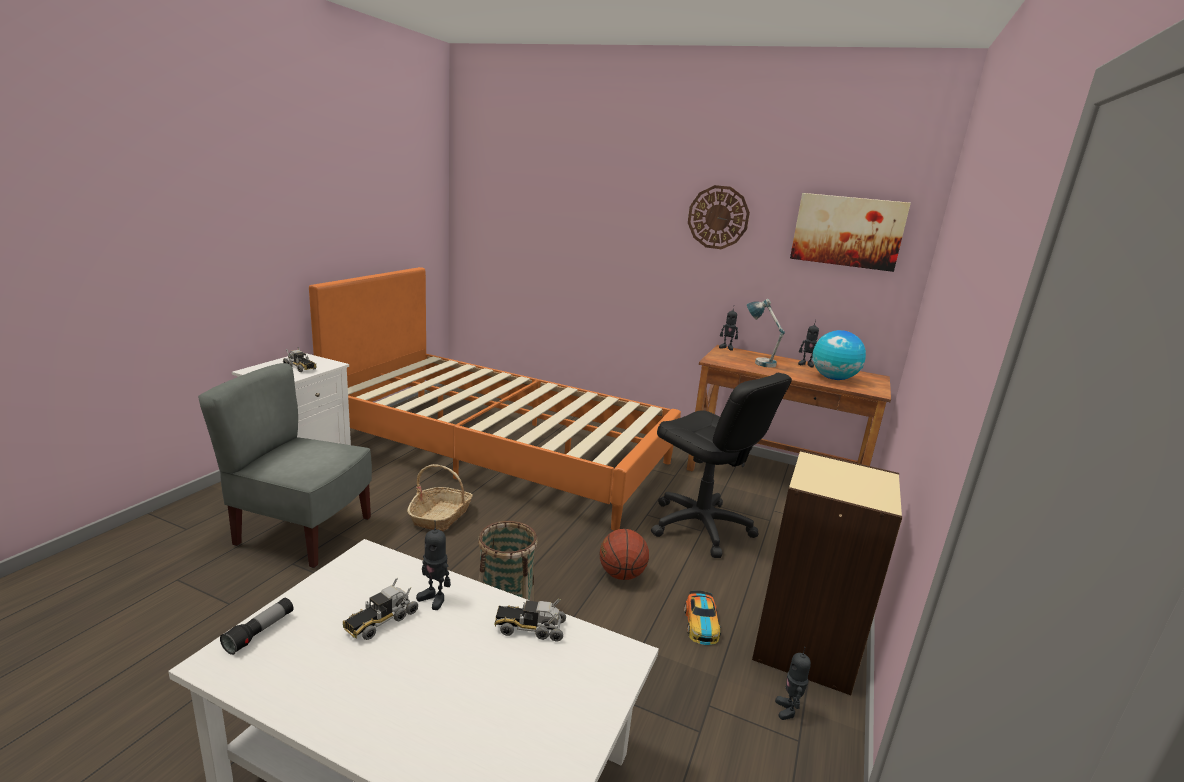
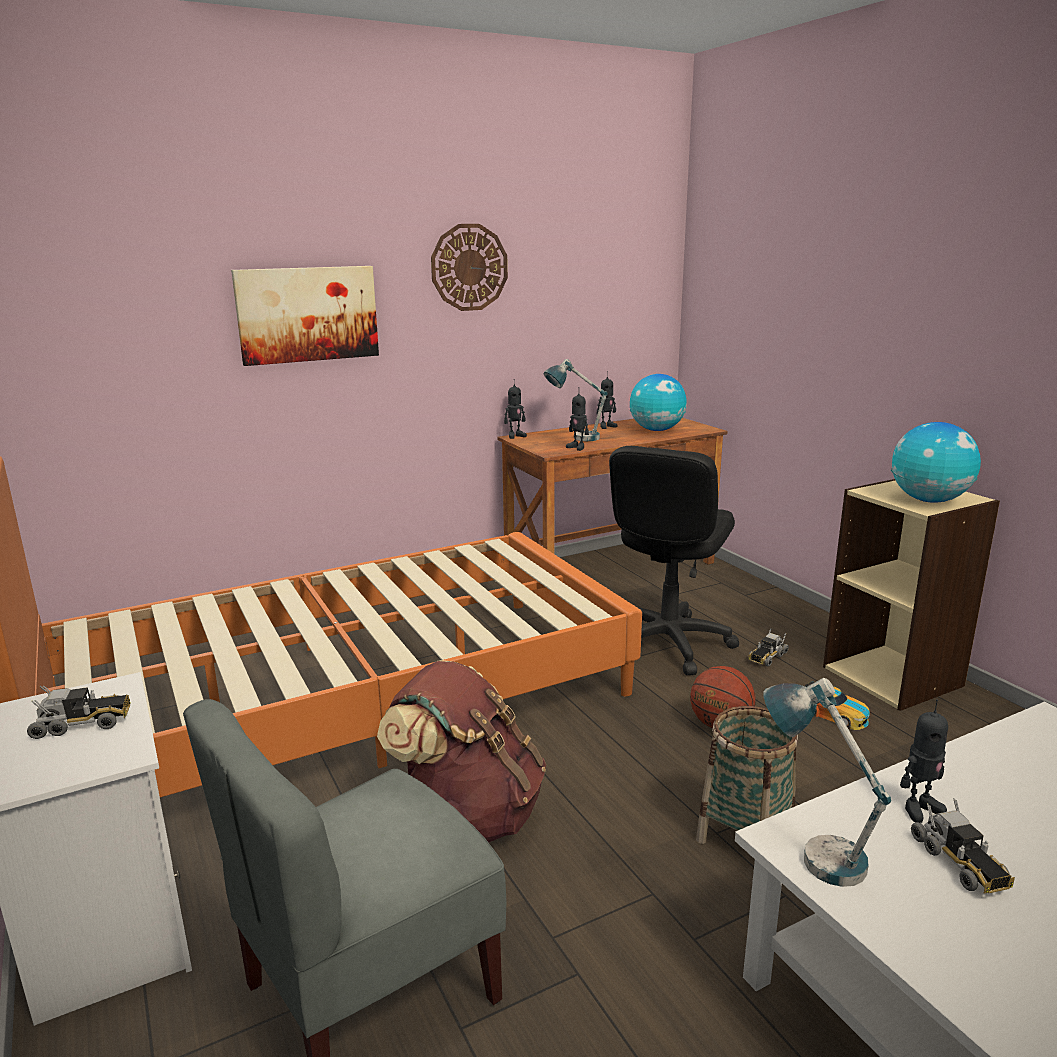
camera: 50 degrees left, 0 degrees up
flashlight [220,598,293,655] -> none
basket [407,464,473,532] -> brown backpack [377,660,546,843]
toy truck [494,599,566,642] -> toy truck moved to [748,628,789,666]
black office chair [651,373,792,558] -> black office chair turned 120 degrees clockwise [609,446,739,675]
toy robot [775,647,811,720] -> toy robot moved to [566,387,589,451]
picture [790,193,911,272] -> picture moved to [231,266,379,366]
none -> table lamp [763,678,891,887]
none -> globe [891,422,981,503]

